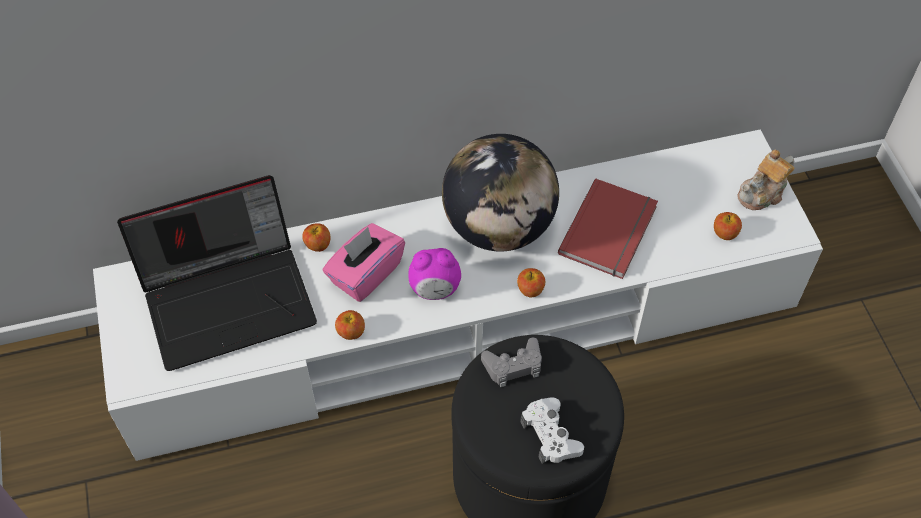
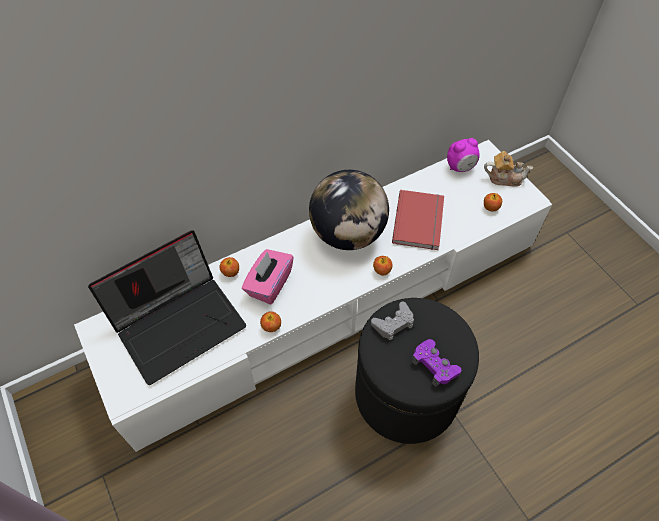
camera: 15 degrees left, 0 degrees up
alarm clock [408,248,461,300] -> alarm clock moved to [447,138,480,172]
white game controller [520,397,584,464] -> purple game controller [411,339,461,387]
teapot [737,150,795,210] -> teapot turned 120 degrees counterclockwise [484,151,533,187]

